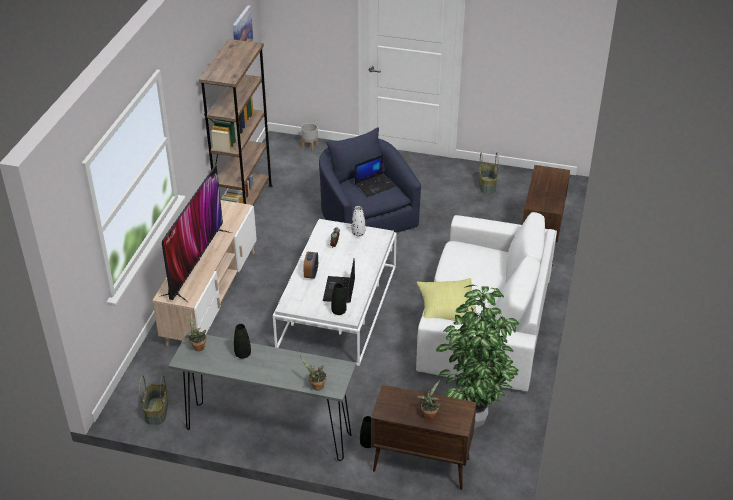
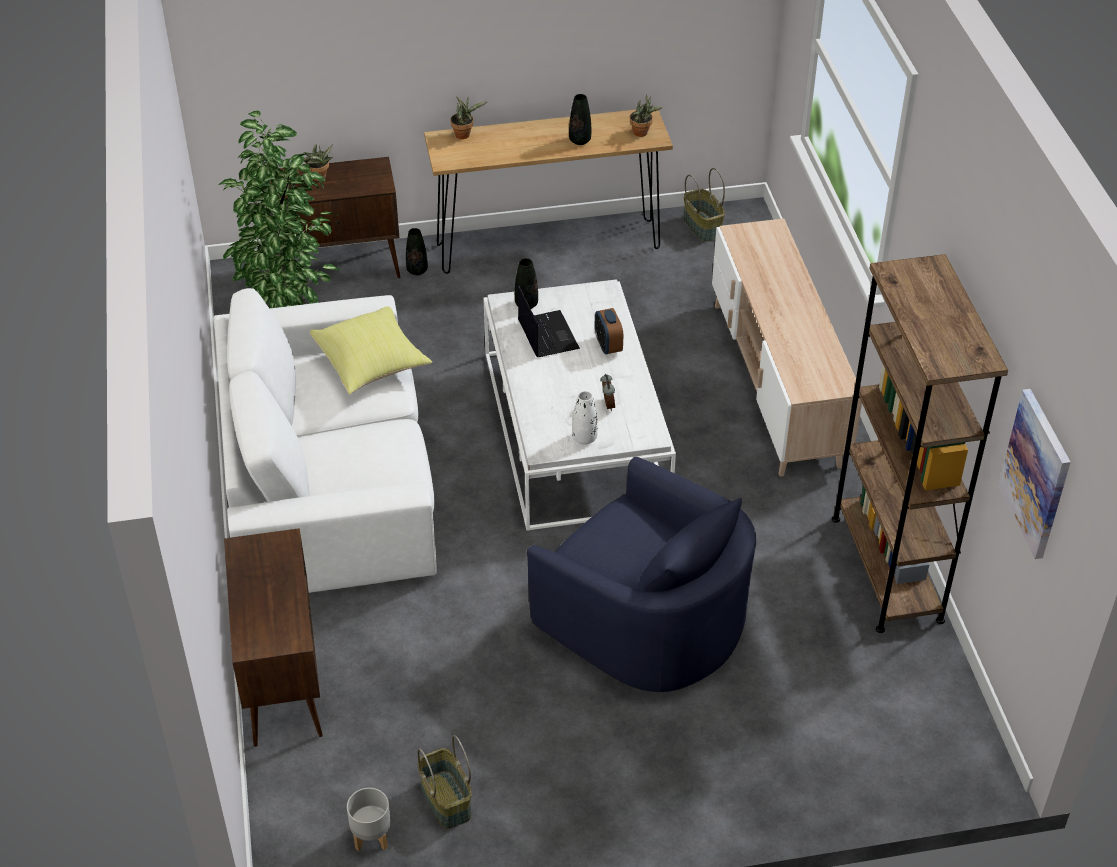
camera: 155 degrees right, 5 degrees up
television [159,165,232,303] -> none
grey console table [169,331,356,461] -> brown console table [424,110,673,274]
grey planter [301,123,318,150] -> grey planter moved to [347,788,391,851]
laptop [355,155,396,197] -> none

